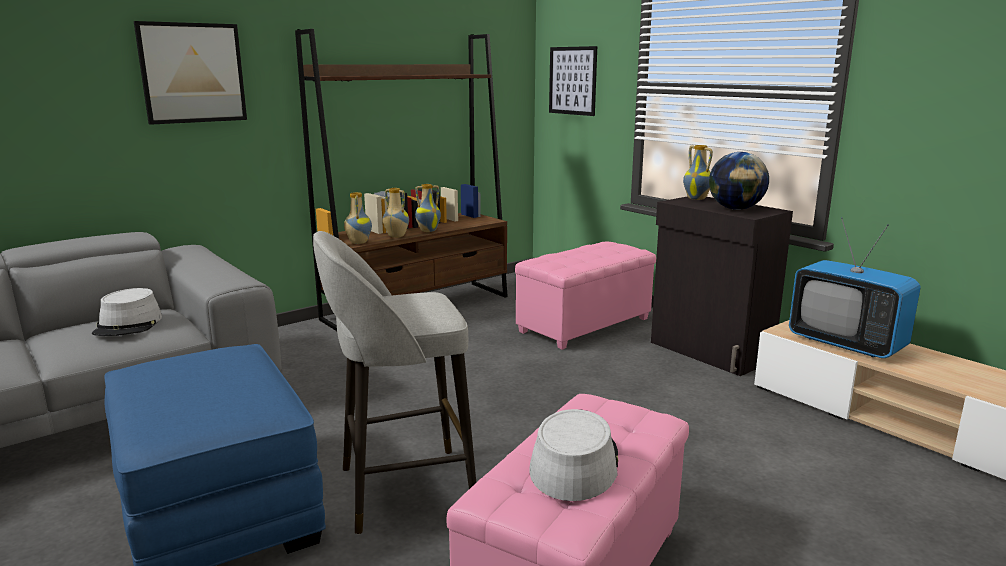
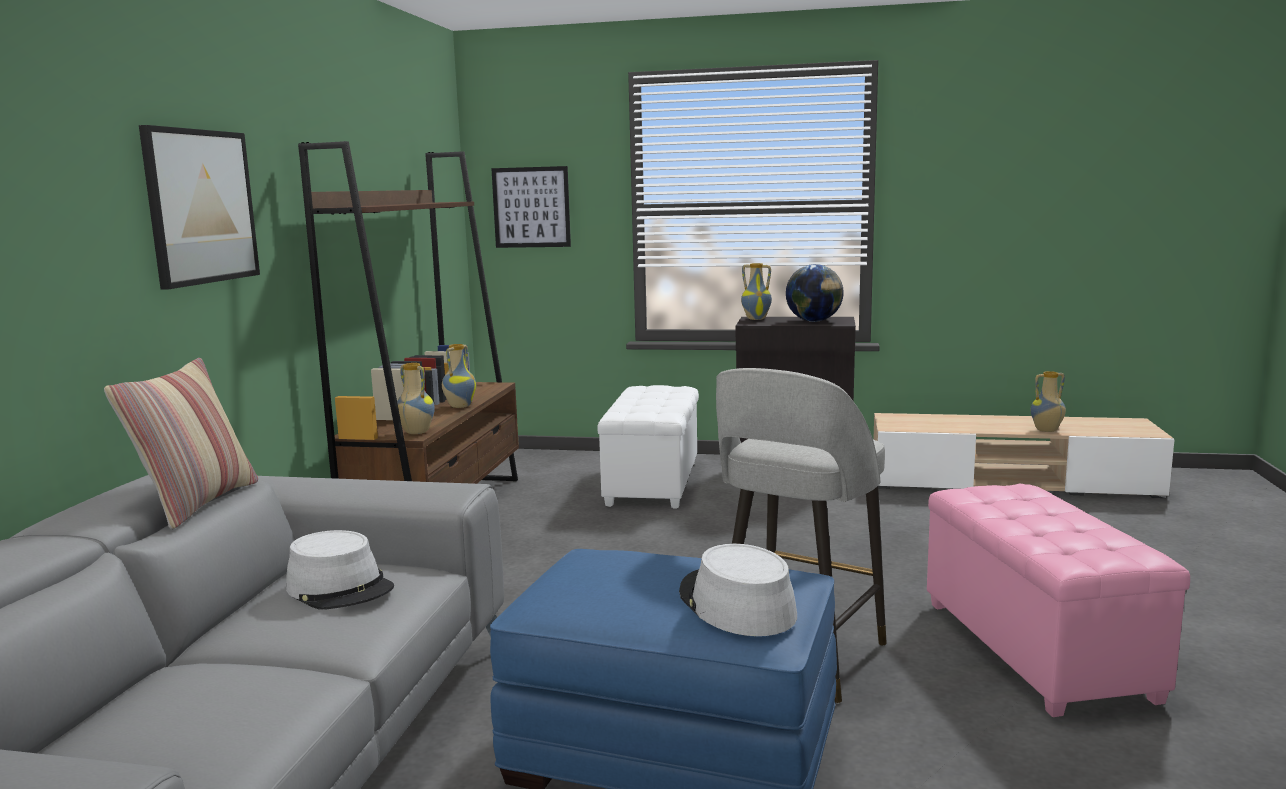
camera: 40 degrees left, 5 degrees down
vase [383,188,409,238] -> vase moved to [1031,371,1066,432]
pink ottoman [515,241,656,350] -> white ottoman [597,385,699,509]
grey hat [530,409,618,501] -> grey hat moved to [679,544,797,636]
television [789,217,921,358] -> none
none -> pillow [104,358,258,530]

